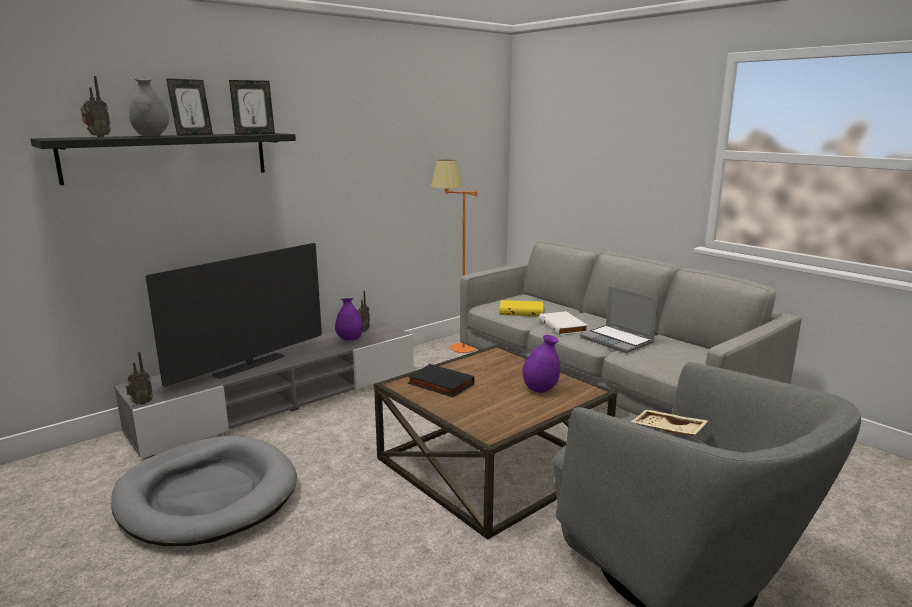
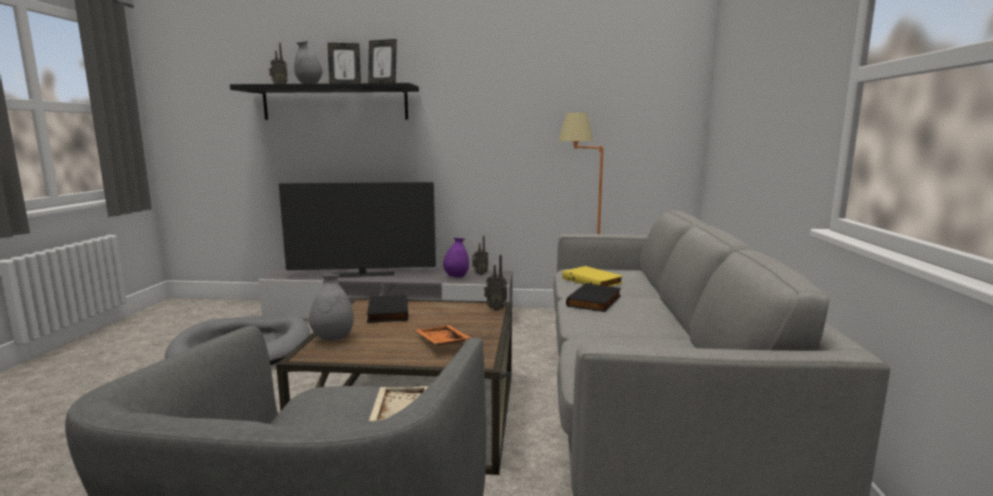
camera: 45 degrees right, 5 degrees down
radio [126,352,153,405] -> radio moved to [484,255,507,311]
purple vase [523,335,560,393] -> orange tray [416,325,471,345]
white book [539,311,588,335] -> black book [566,283,621,312]
laptop [580,286,658,353] -> none
none -> grey vase [309,274,354,340]

